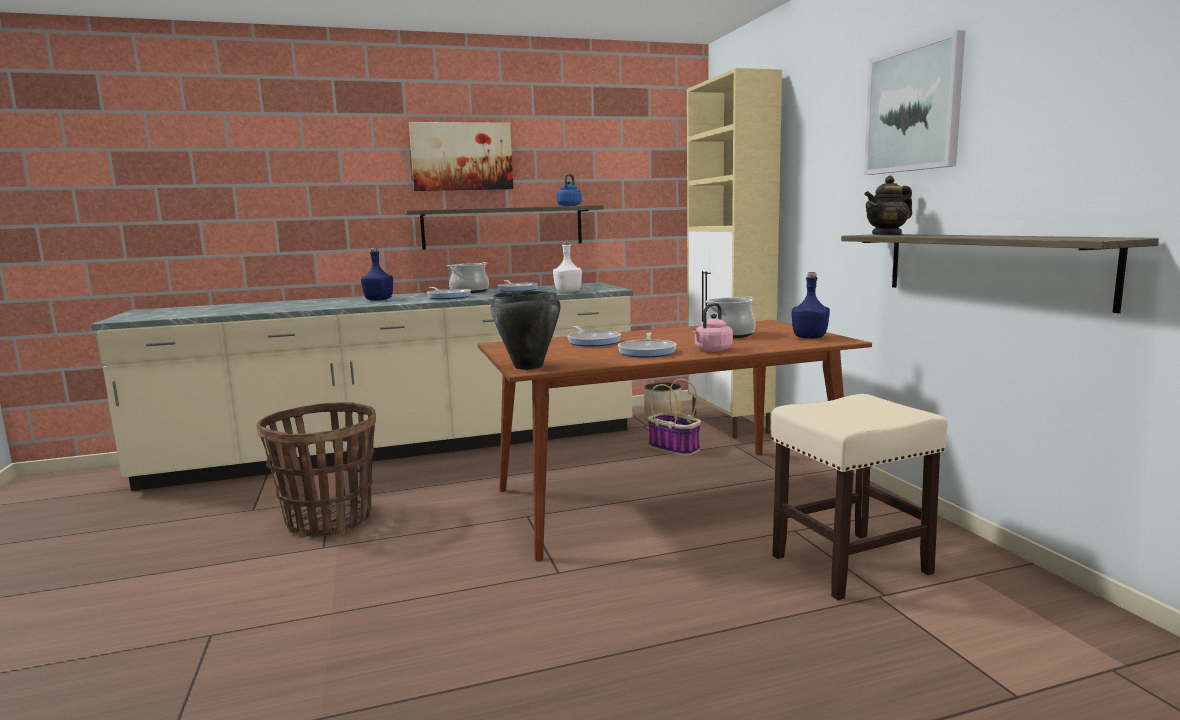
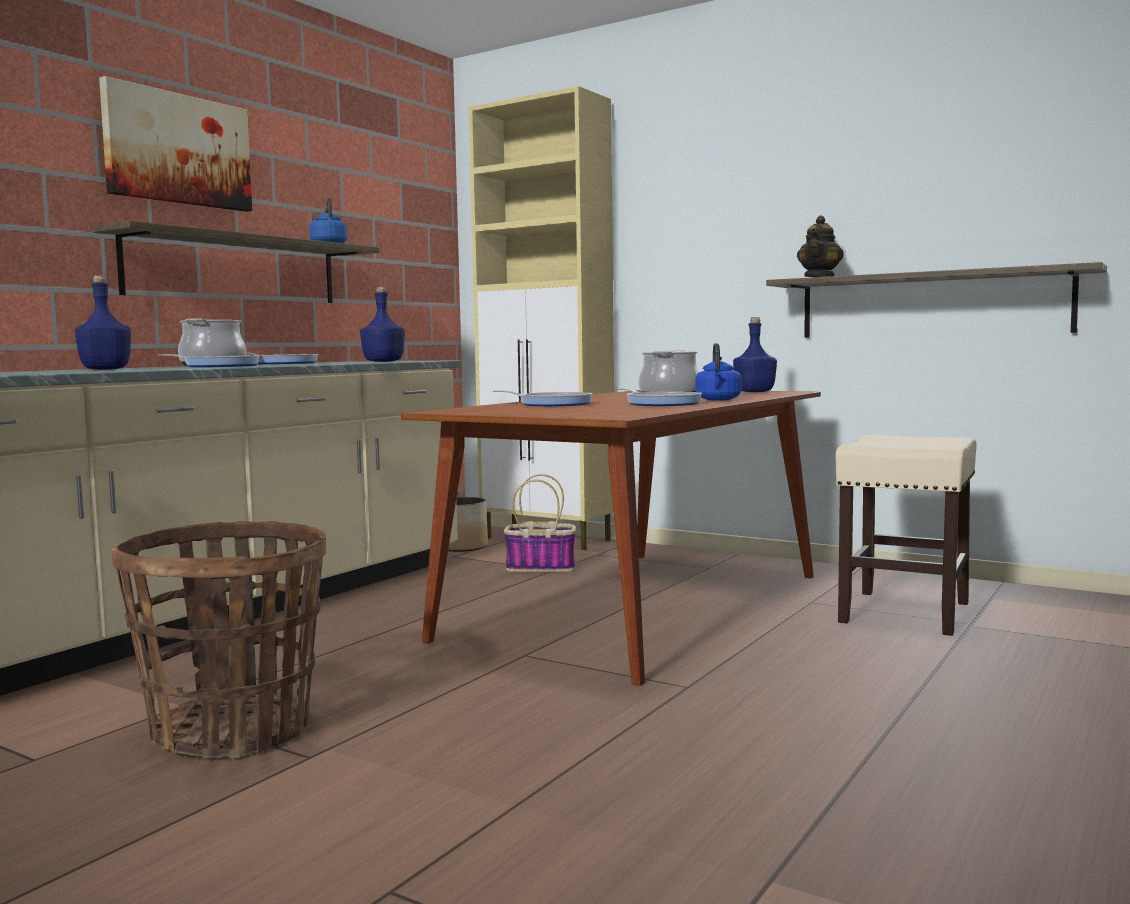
camera: 40 degrees left, 5 degrees down
black cooking pot [491,291,561,370] -> none
white bottle [553,241,582,292] -> blue bottle [360,287,405,362]
pink kettle [692,303,733,352] -> blue kettle [696,343,741,401]
picture [864,30,965,175] -> none

